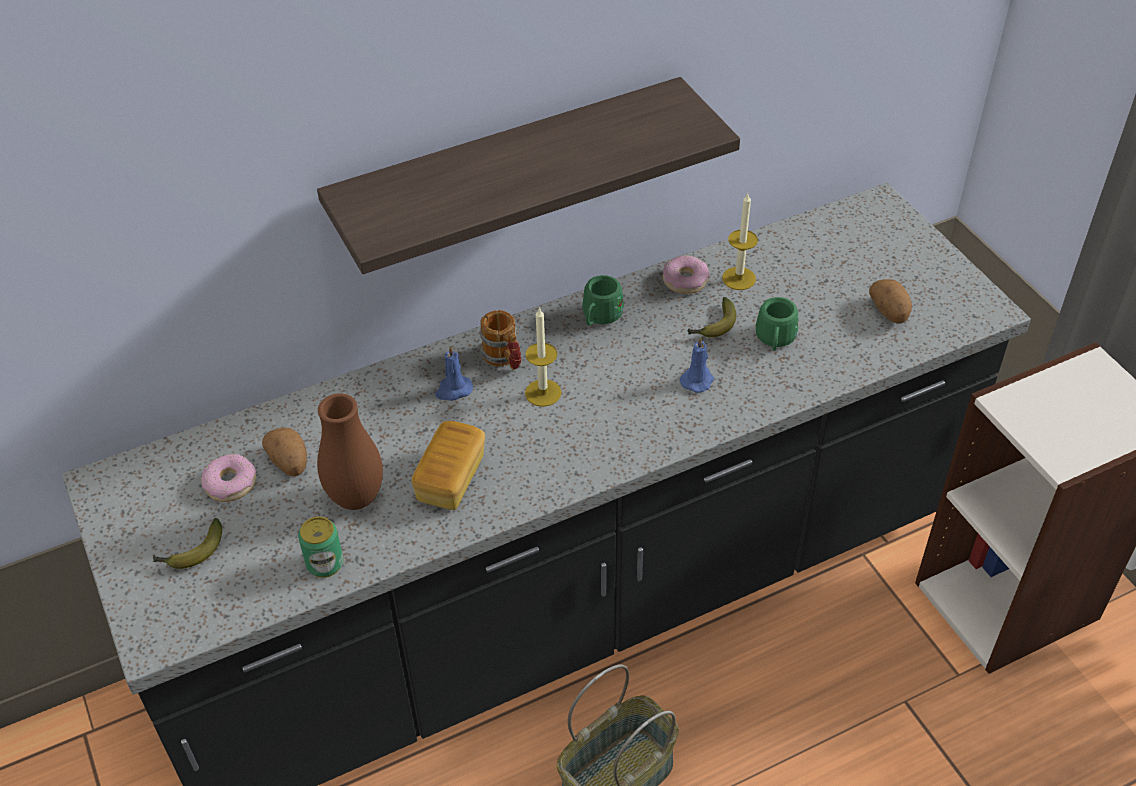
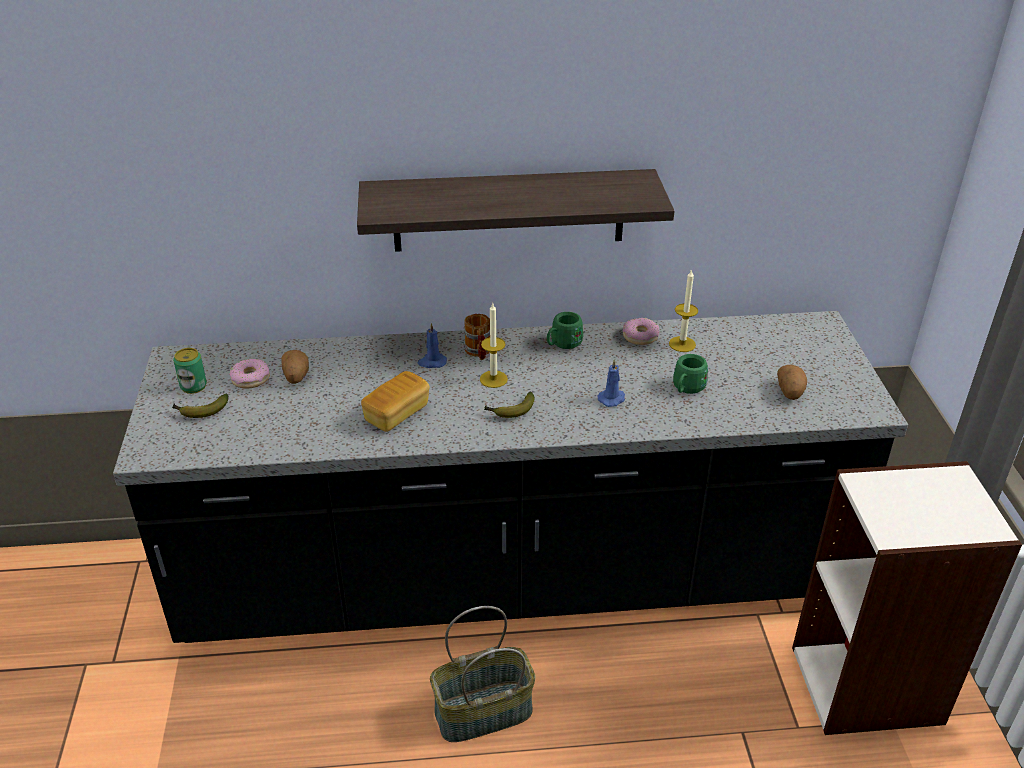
camera: 20 degrees right, 10 degrees down
can [298,517,343,578] -> can moved to [173,348,207,394]
brown vase [317,393,383,510] -> none
banana [688,297,736,337] -> banana moved to [484,391,535,418]

